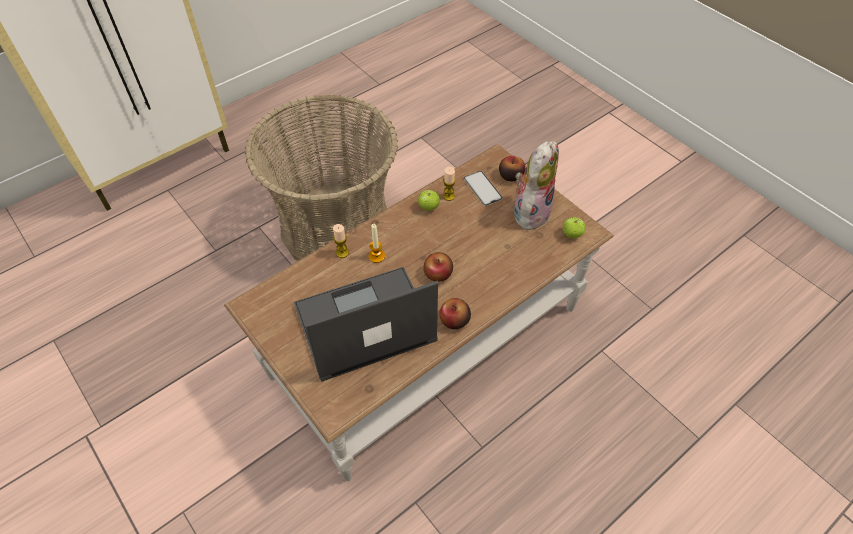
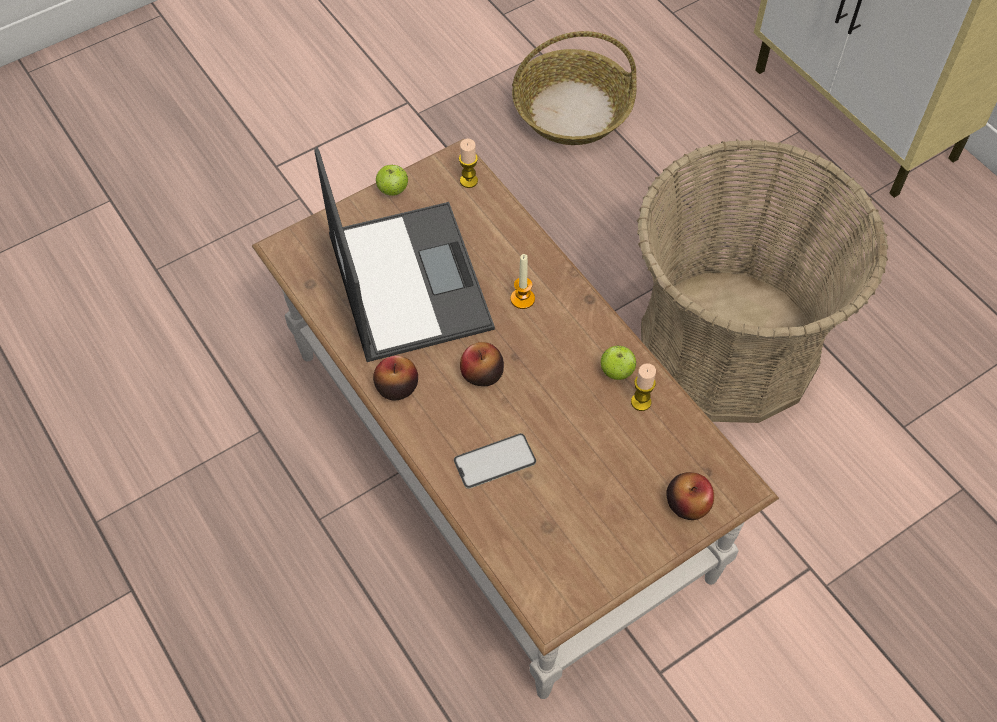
camera: 95 degrees right, 5 degrees up
candle [333,224,349,258] -> candle moved to [459,139,478,188]
phone [464,171,503,206] -> phone moved to [454,433,536,489]
plush toy [513,141,559,230] -> none
apple [563,217,586,238] -> apple moved to [376,165,408,196]
none -> basket [512,31,637,145]

